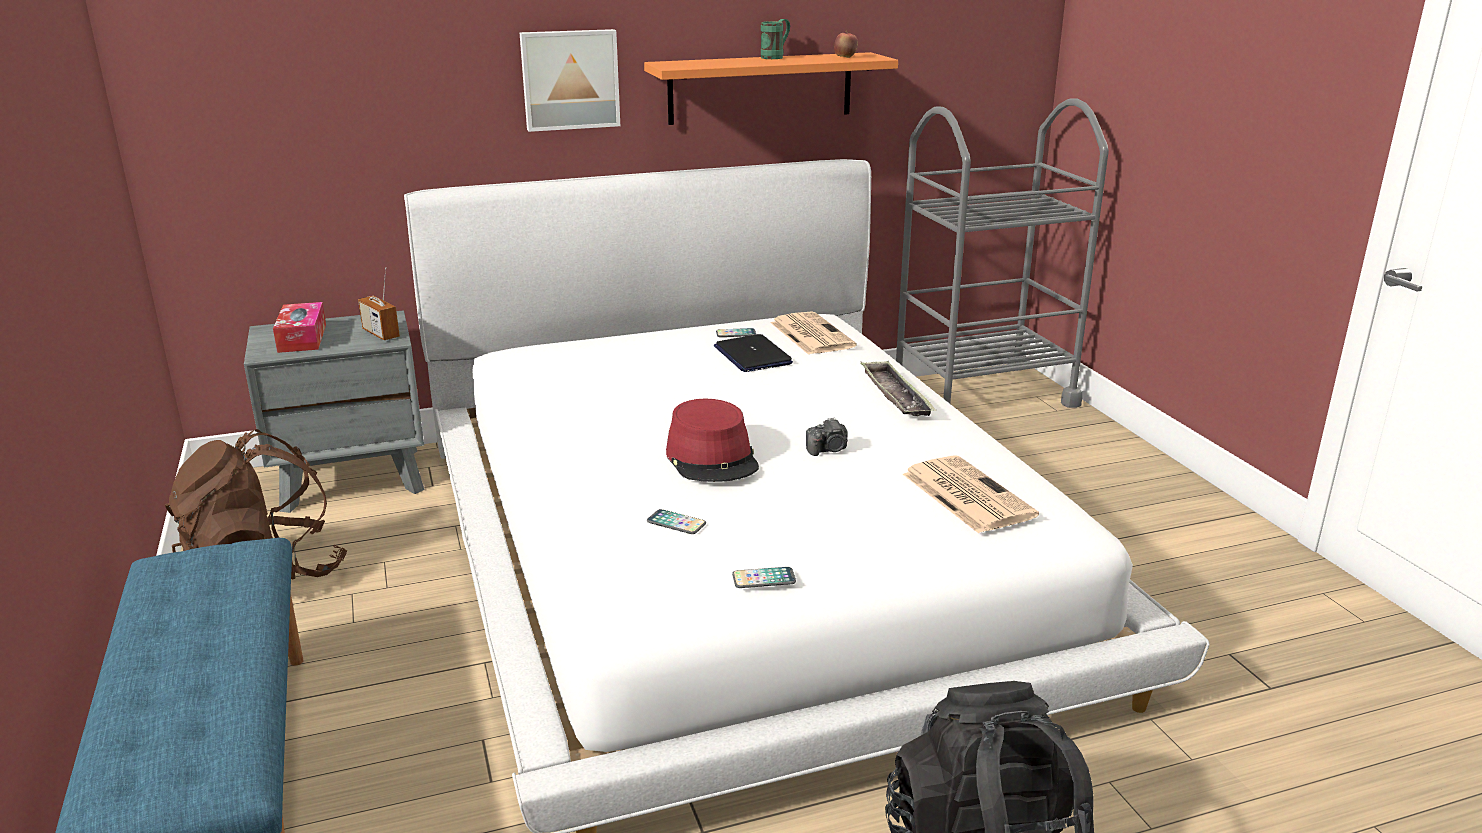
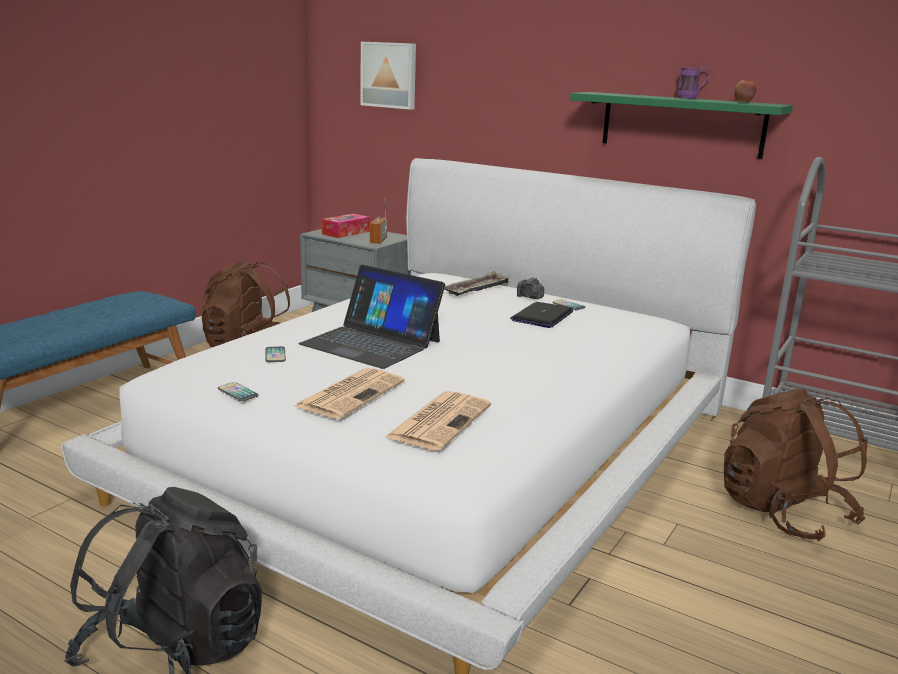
camera: 50 degrees right, 5 degrees down
picture [520,29,620,132] -> picture moved to [360,42,416,110]
orange shelf [644,52,898,125] -> green shelf [570,92,793,159]
red hat [666,399,759,482] -> laptop [299,265,445,369]
green mug [761,19,790,59] -> purple mug [677,67,711,99]
newspaper [770,311,857,355] -> newspaper moved to [295,368,405,419]
camera [806,417,848,456] -> camera moved to [517,277,544,299]
tray [860,361,936,416] -> tray moved to [444,271,511,296]
none -> brown backpack [724,388,868,542]

